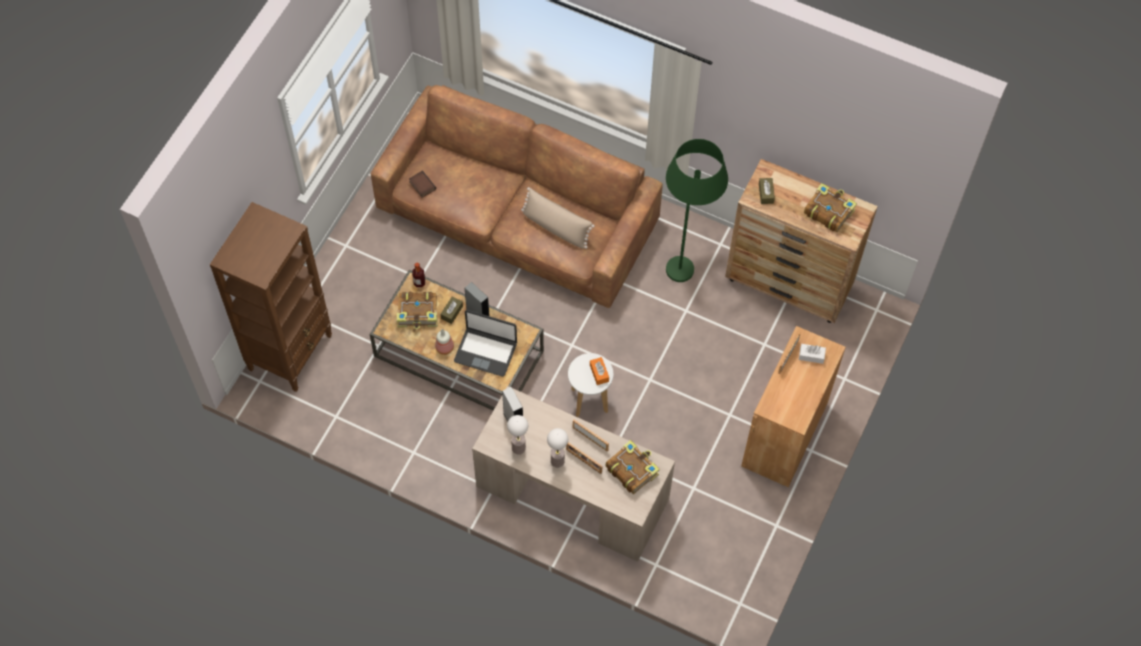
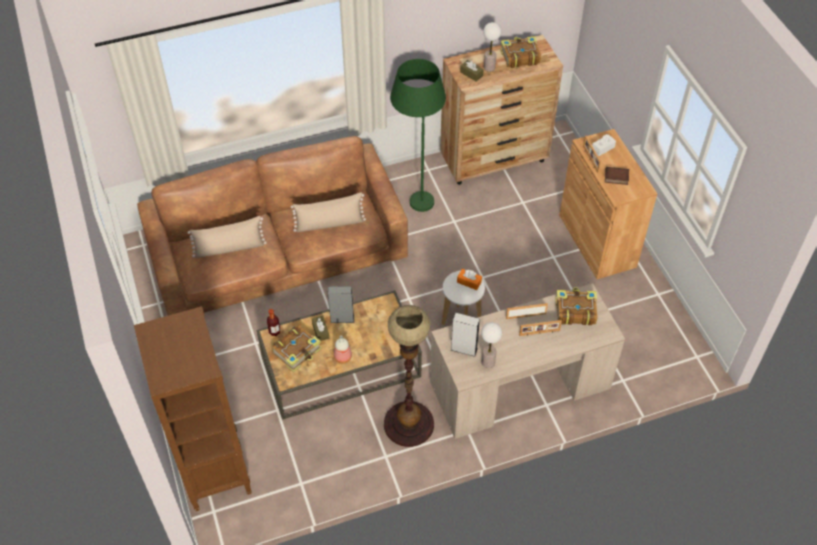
camera: 45 degrees left, 10 degrees down
book [409,171,436,198] -> book moved to [605,167,629,185]
laptop [454,310,517,377] -> none
table lamp [547,428,568,467] -> table lamp moved to [483,22,501,72]
none -> beige pillow [187,216,267,258]
none -> floor lamp [384,305,434,447]

